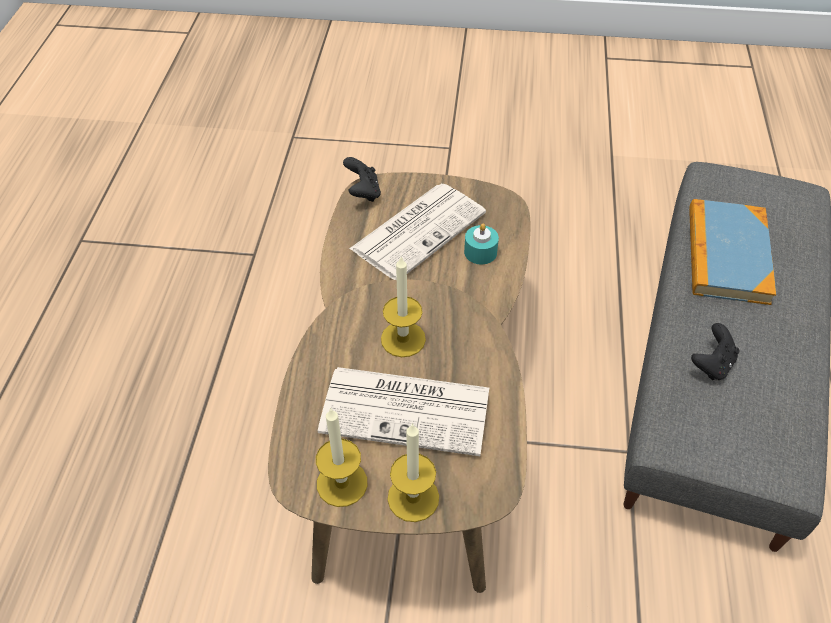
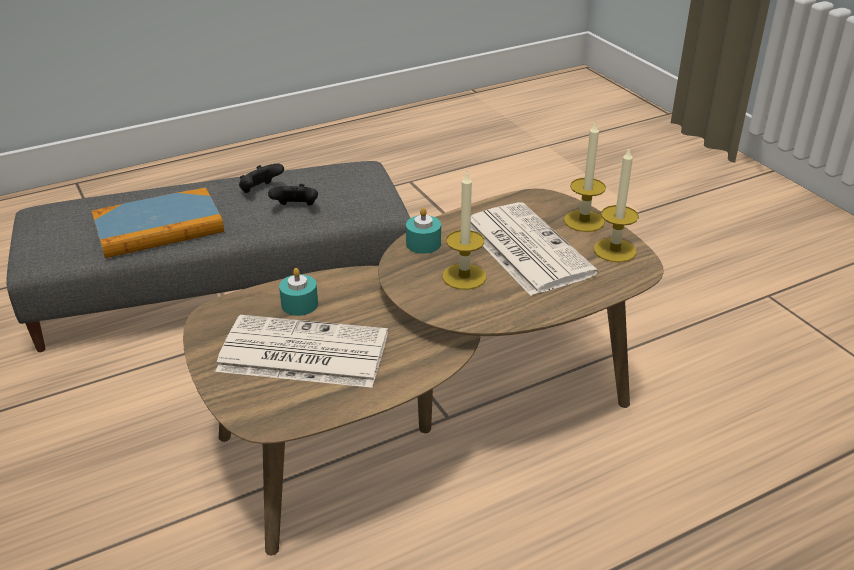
camera: 125 degrees left, 15 degrees down
black game controller [343,157,381,202] -> black game controller moved to [239,163,284,193]
none -> turquoise candle [406,207,441,254]

